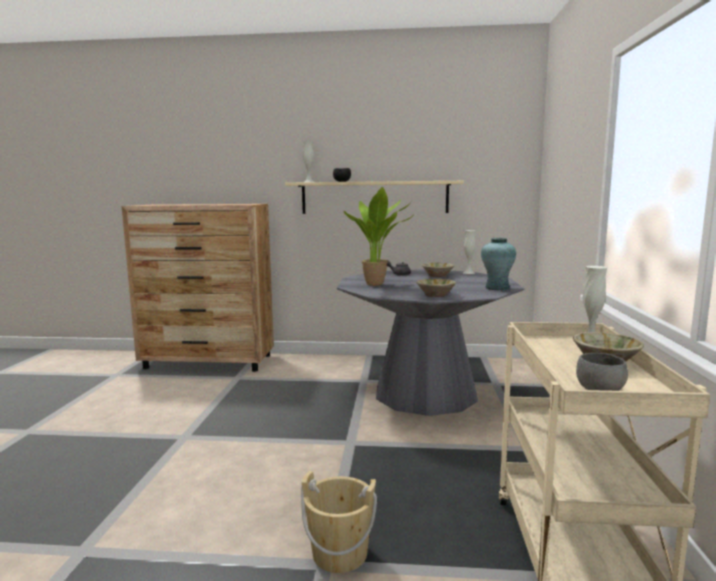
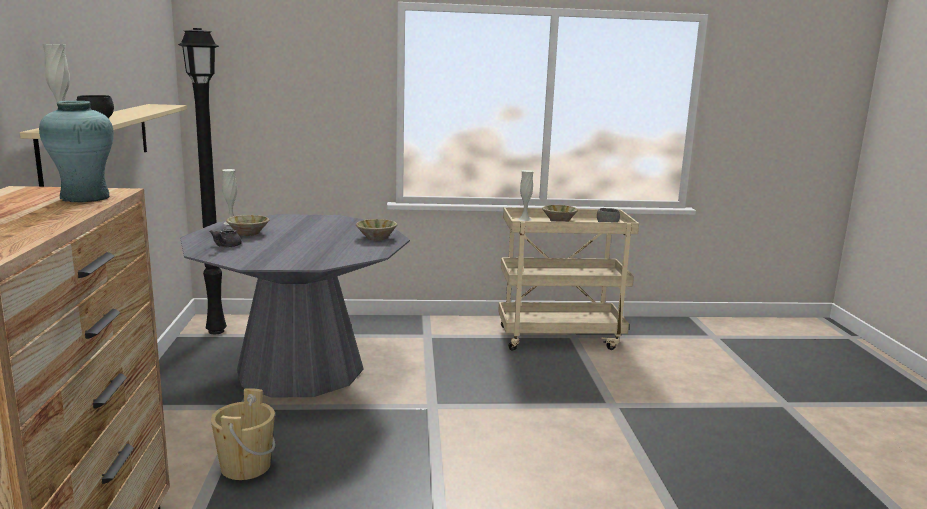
camera: 100 degrees left, 5 degrees up
beige bucket [301,471,377,573] -> beige bucket moved to [211,388,276,480]
potted plant [344,187,412,286] -> none
turquoise vase [481,238,516,290] -> turquoise vase moved to [39,101,114,202]
none -> black floor lamp [178,28,227,334]

